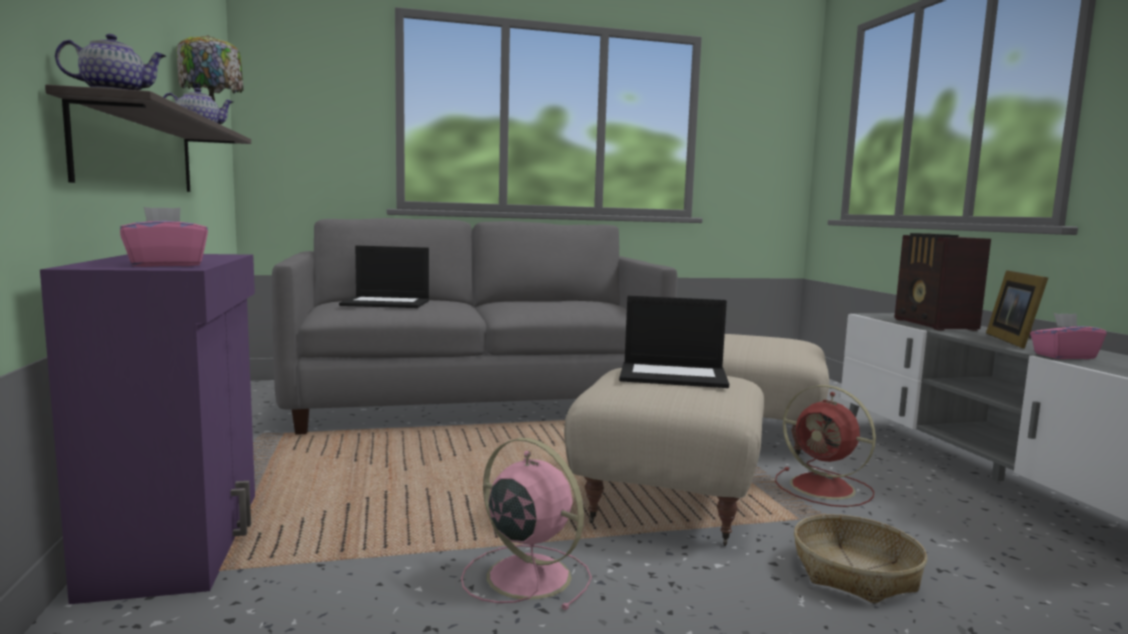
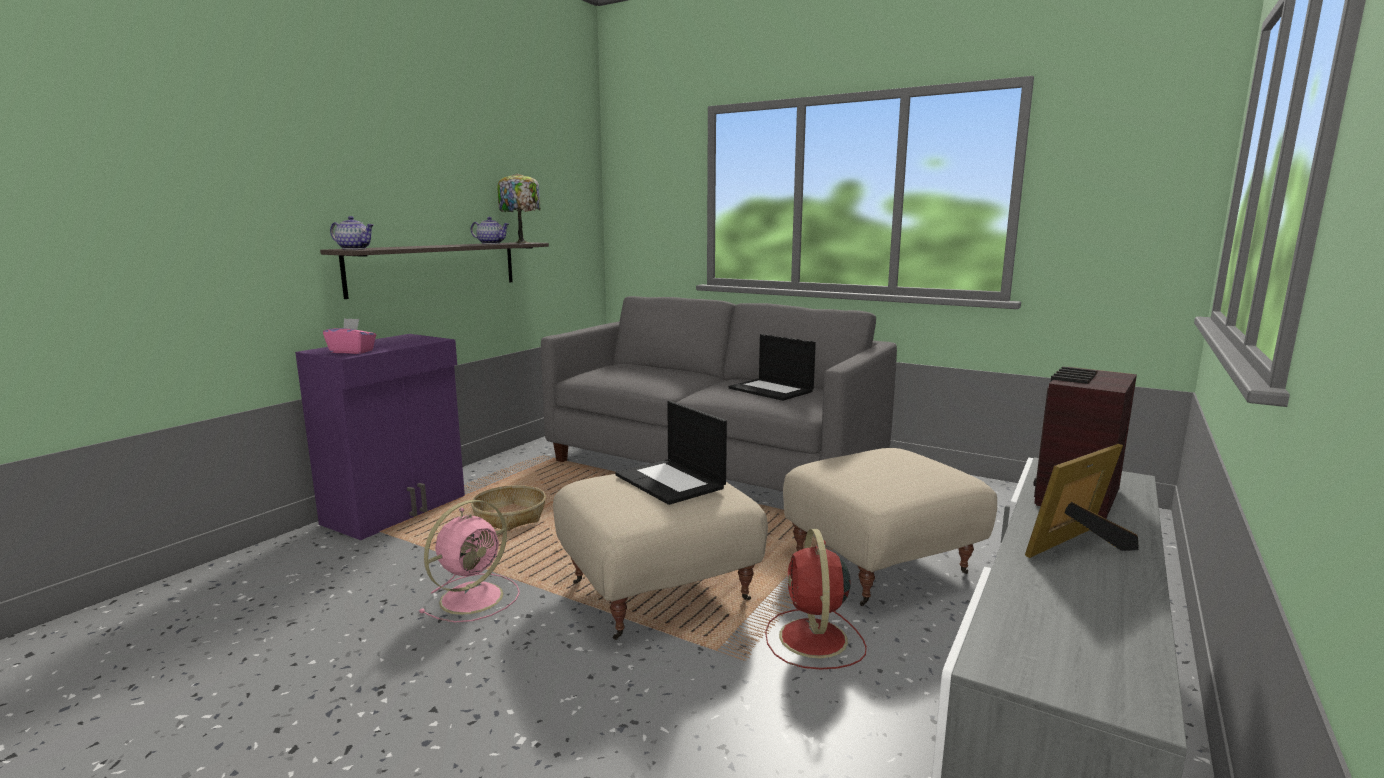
camera: 45 degrees right, 5 degrees up
laptop [339,246,429,308] -> laptop moved to [728,334,816,401]
pink fan [461,438,592,610] -> pink fan turned 45 degrees clockwise [419,500,520,622]
basket [794,514,928,604] -> basket moved to [471,485,546,530]
pink tissue box [1030,313,1107,359] -> none

